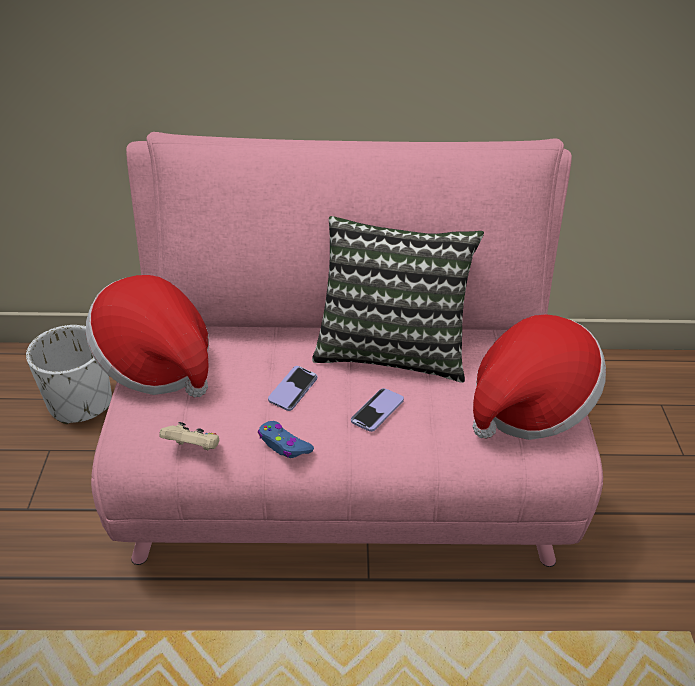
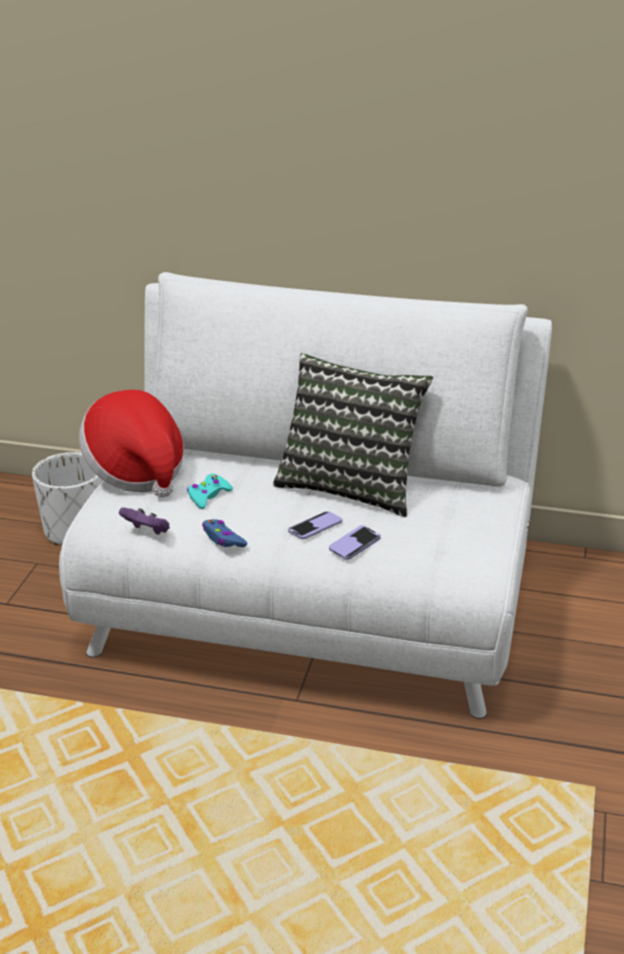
camera: 15 degrees right, 10 degrees down
pink sofa [91,132,603,567] -> white sofa [59,272,552,719]
beige game controller [159,422,220,451] -> purple game controller [119,507,170,535]
phone [268,366,317,411] -> phone moved to [329,525,381,560]
hat [473,314,606,440] -> none
none -> turquoise game controller [187,474,233,509]

